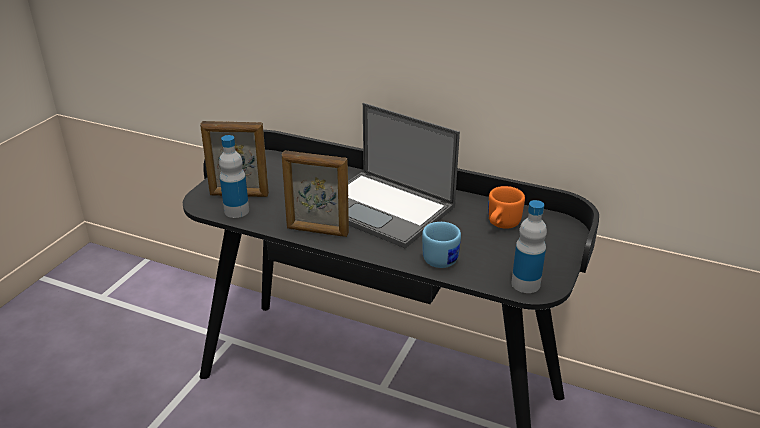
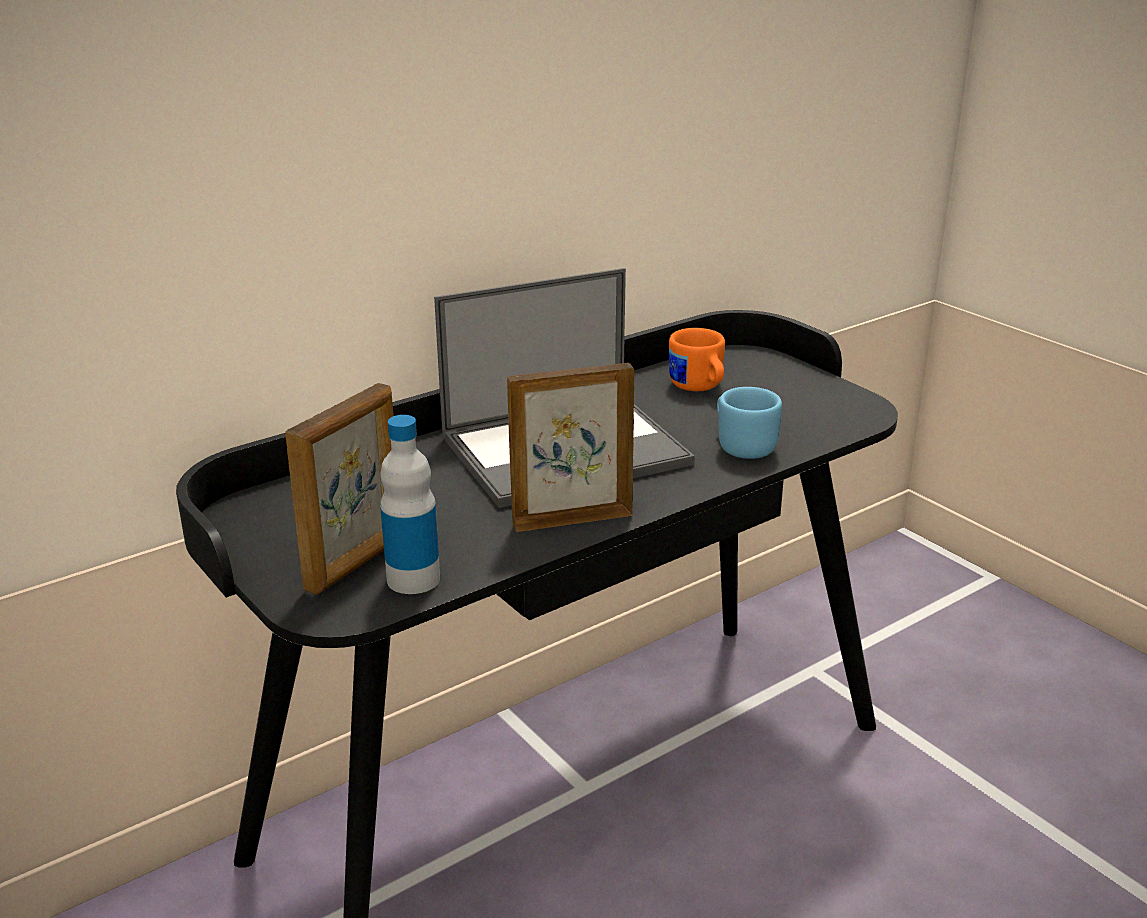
camera: 60 degrees left, 5 degrees down
picture frame [282,150,349,237] -> picture frame turned 150 degrees counterclockwise [507,363,634,532]
bottle [511,200,547,293] -> none

